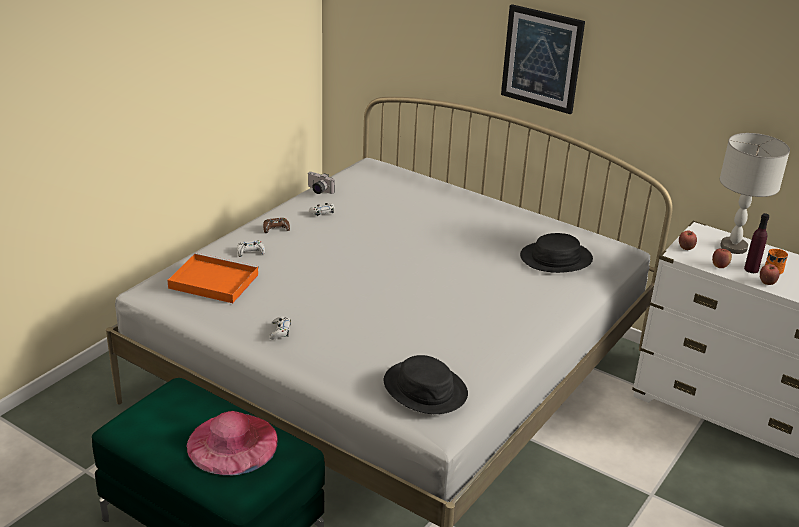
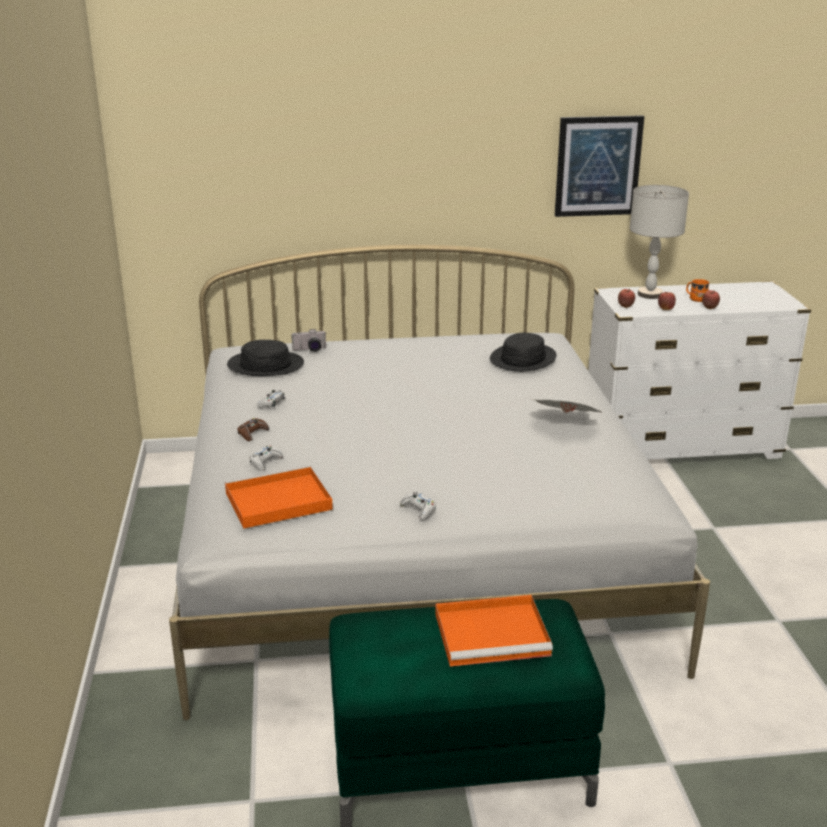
camera: 40 degrees left, 5 degrees down
pink hat [186,411,278,476] -> orange tray [435,595,553,667]
camera [308,172,335,194] -> camera moved to [291,329,326,352]
black hat [384,355,468,414] -> black hat moved to [227,340,304,376]
picture [501,4,585,114] -> picture moved to [555,115,644,217]
purple bottle [744,213,769,273] -> none
none -> newspaper [532,399,601,413]

